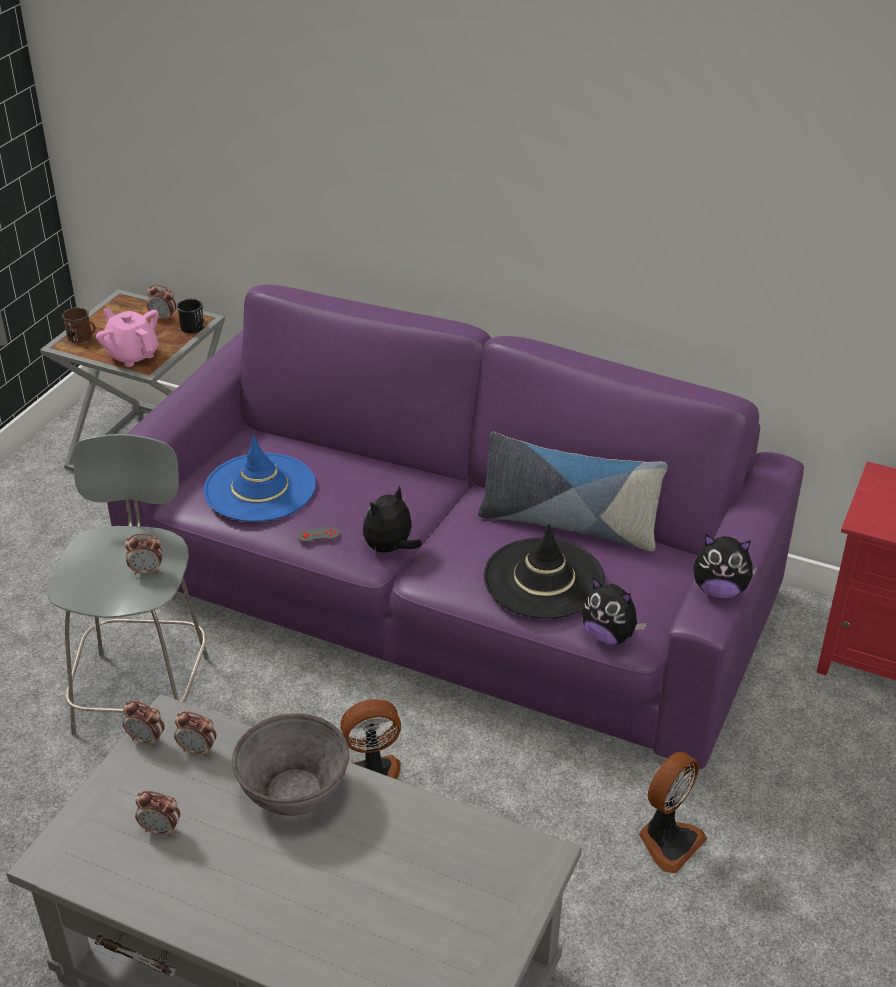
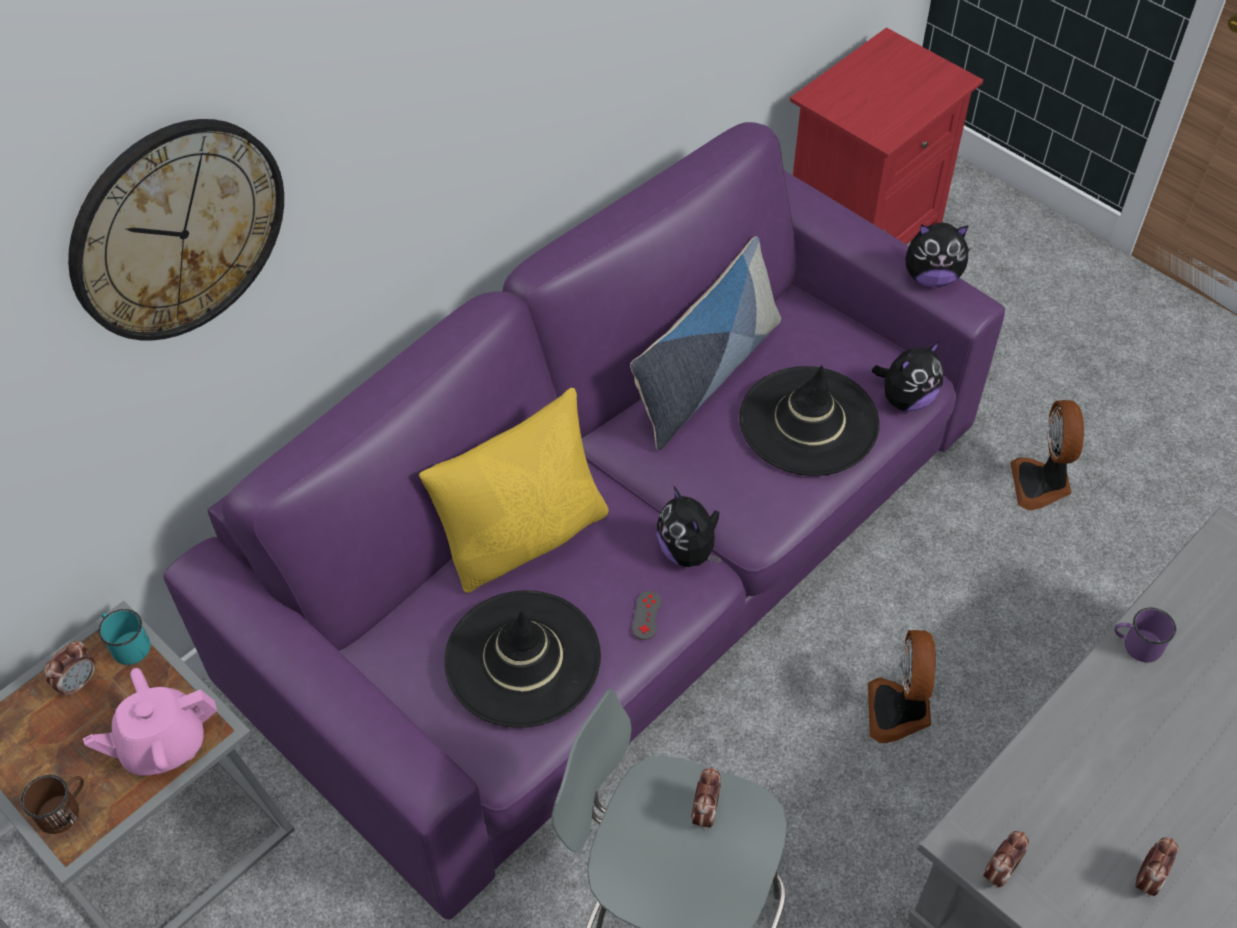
camera: 70 degrees left, 15 degrees up
alarm clock [174,711,216,757] -> none
black mug [176,299,204,333] -> turquoise mug [98,609,151,665]
blue hat [204,435,316,522] -> black hat [444,590,601,728]
grey bowl [232,713,349,816] -> none
fan [639,752,707,873] -> fan turned 150 degrees counterclockwise [1011,400,1084,510]
plush toy [693,534,758,598] -> plush toy turned 60 degrees clockwise [905,223,970,287]
none -> wall clock [68,119,284,341]
none -> yellow pillow [419,388,609,593]
none -> purple mug [1115,608,1176,662]

